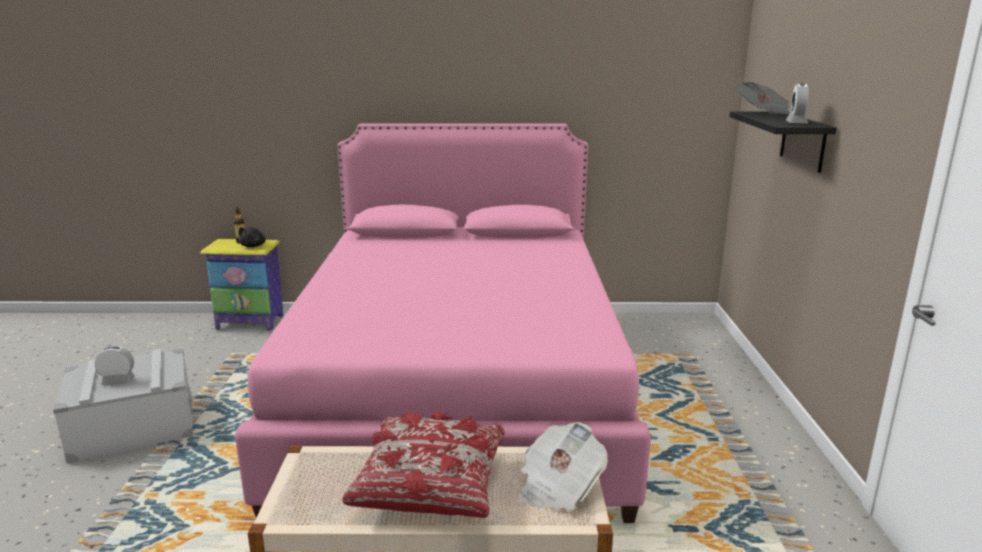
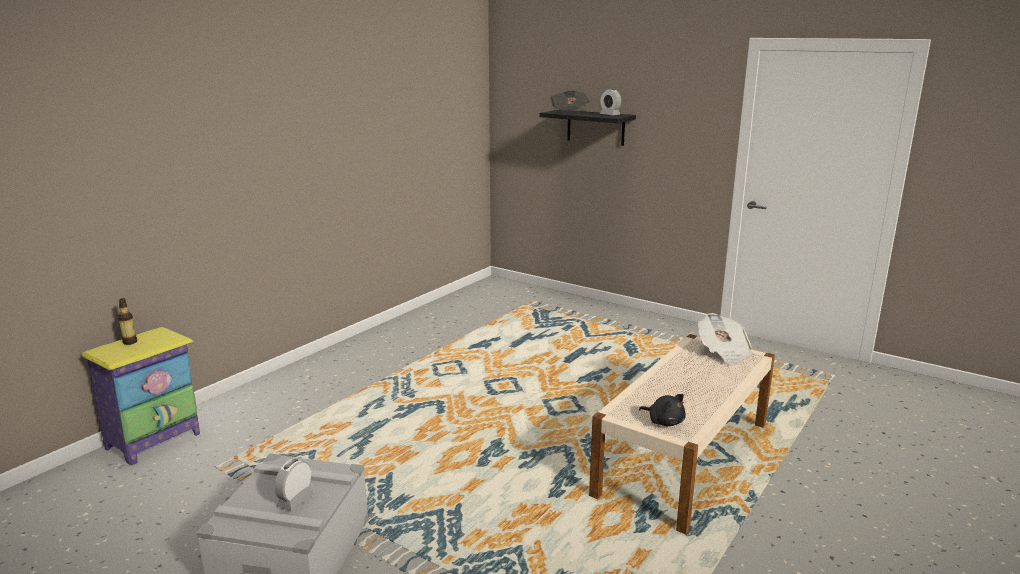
camera: 55 degrees left, 0 degrees up
pink bed [235,123,651,523] -> none
black plush toy [239,227,265,247] -> black plush toy moved to [639,394,686,426]
red pillow [342,410,505,518] -> none

